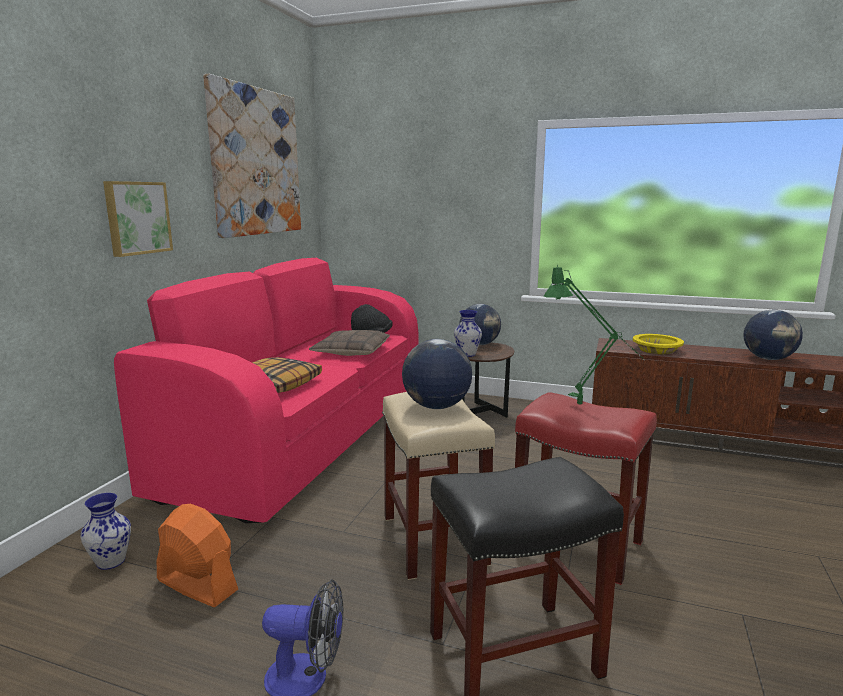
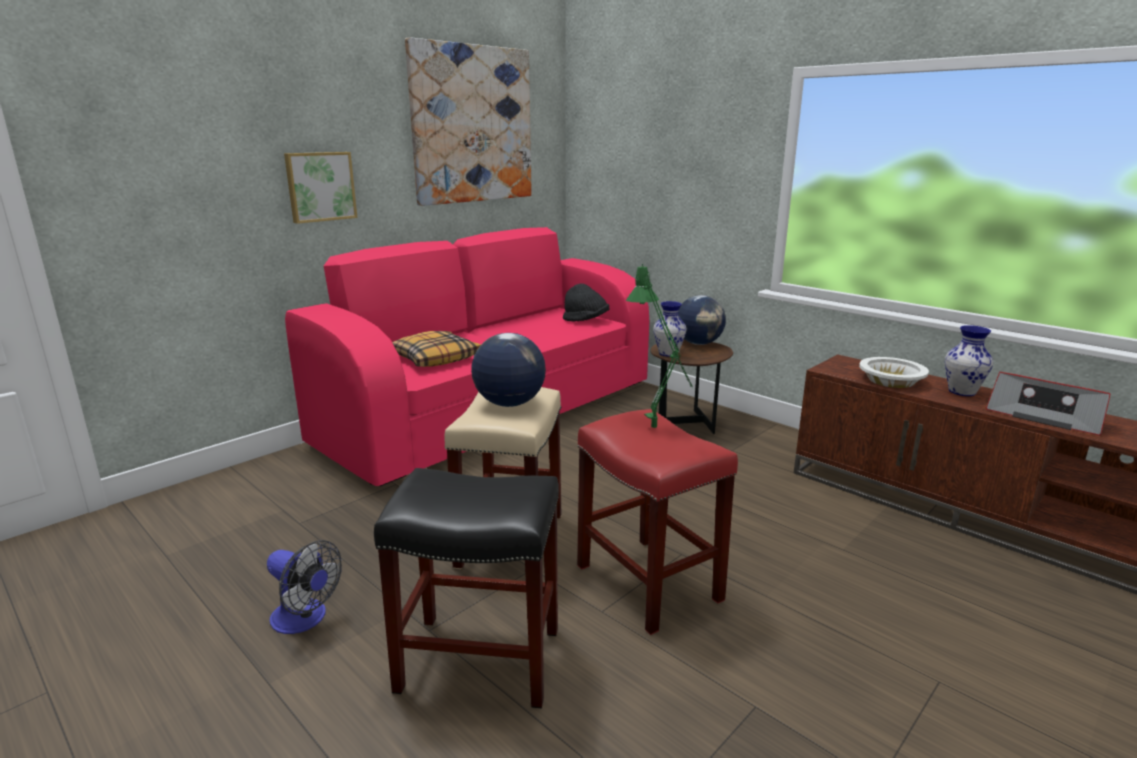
camera: 25 degrees right, 5 degrees up
vase [80,493,131,570] -> vase moved to [945,325,993,396]
orange fan [157,504,238,607] -> none
pillow [309,330,390,356] -> none
yellow bowl [633,334,684,354] -> white bowl [859,357,929,388]
globe [744,310,803,360] -> radio [986,372,1111,436]

